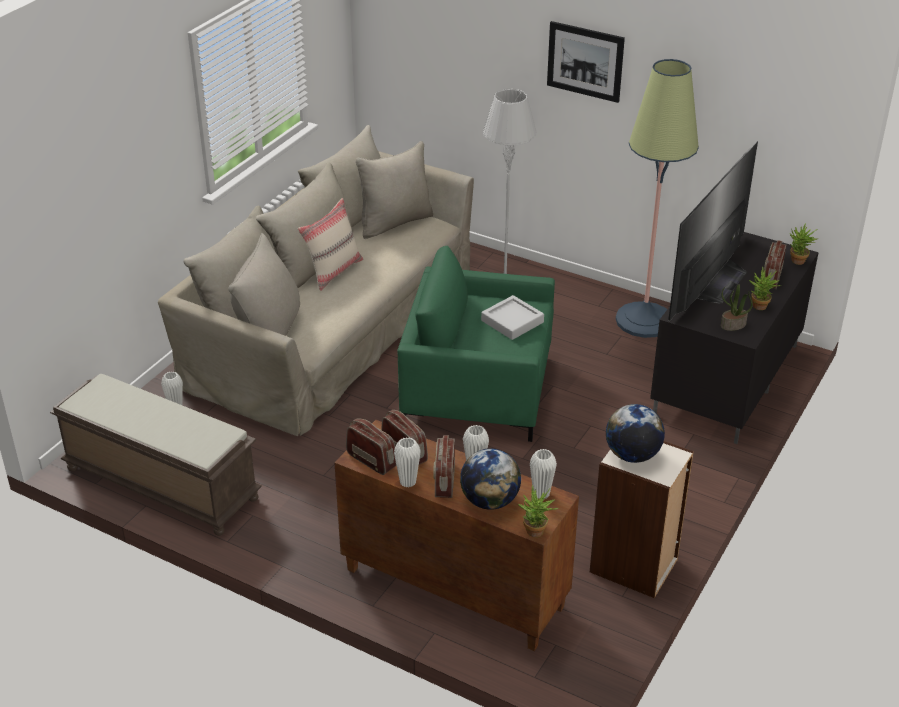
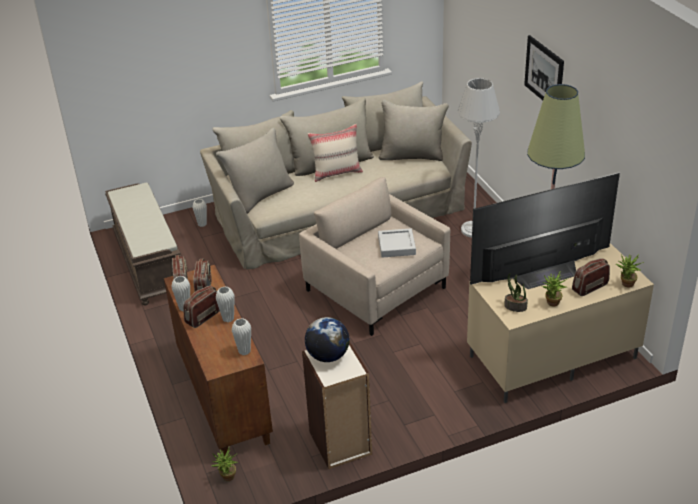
camera: 40 degrees right, 0 degrees up
green armchair [398,246,555,442] -> beige armchair [299,177,450,336]
globe [460,448,521,510] -> none
potted plant [518,485,558,537] -> potted plant moved to [211,446,238,481]
black tv stand [650,232,819,444] -> beige tv stand [467,243,654,403]

